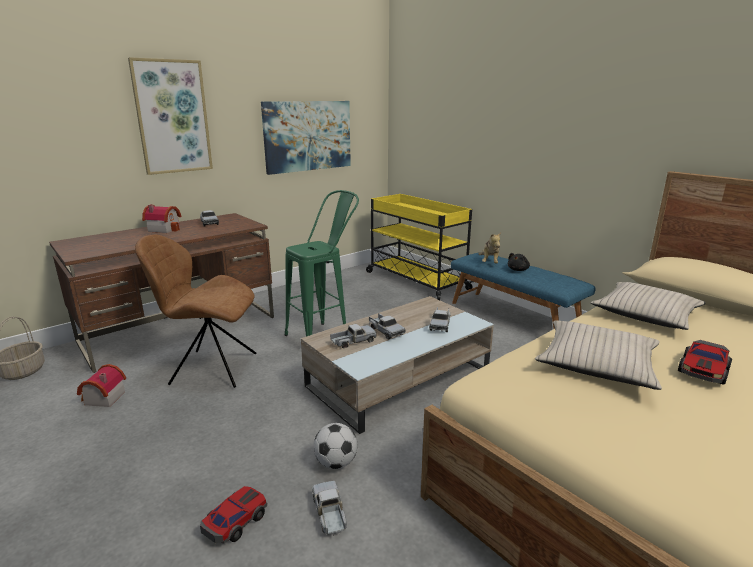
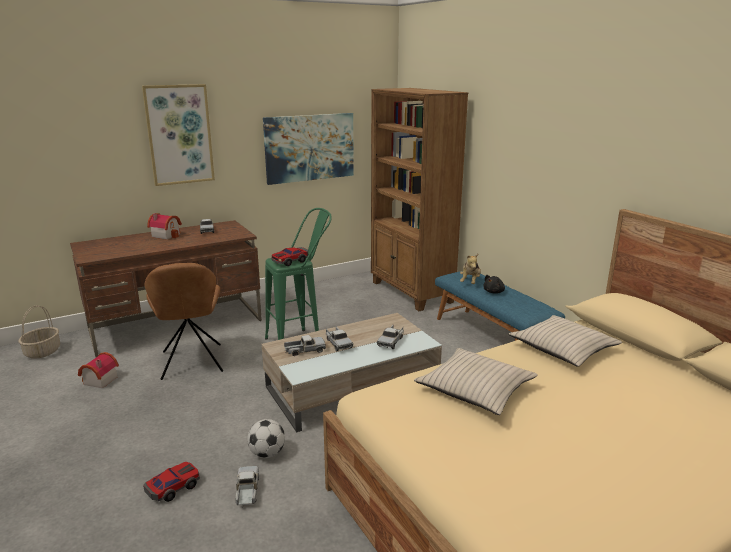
camera: 10 degrees right, 0 degrees up
brown chair [135,235,256,388] -> brown chair turned 120 degrees counterclockwise [144,263,223,380]
yellow cart [366,194,473,300] -> brown bookcase [371,88,468,311]
toy car [678,340,732,385] -> toy car moved to [271,247,308,266]

